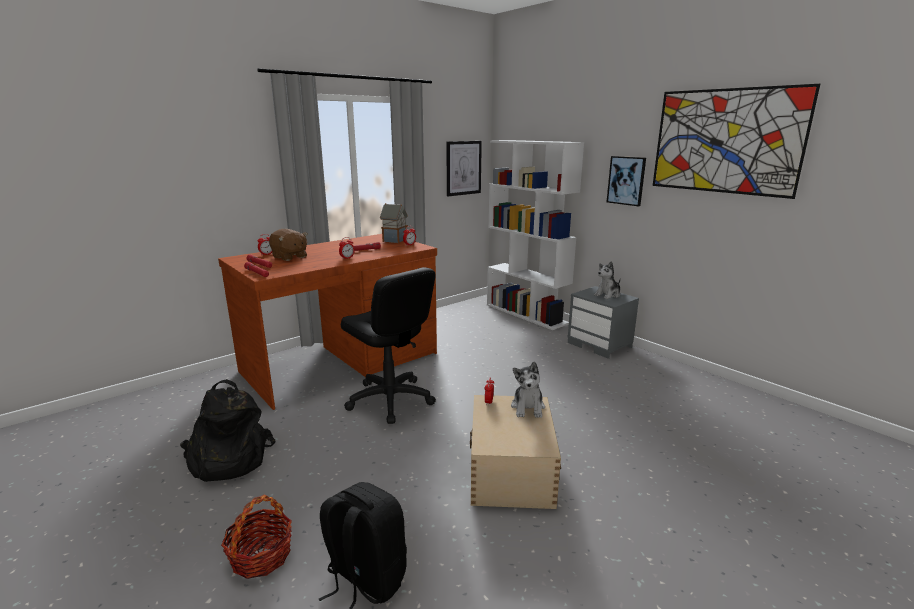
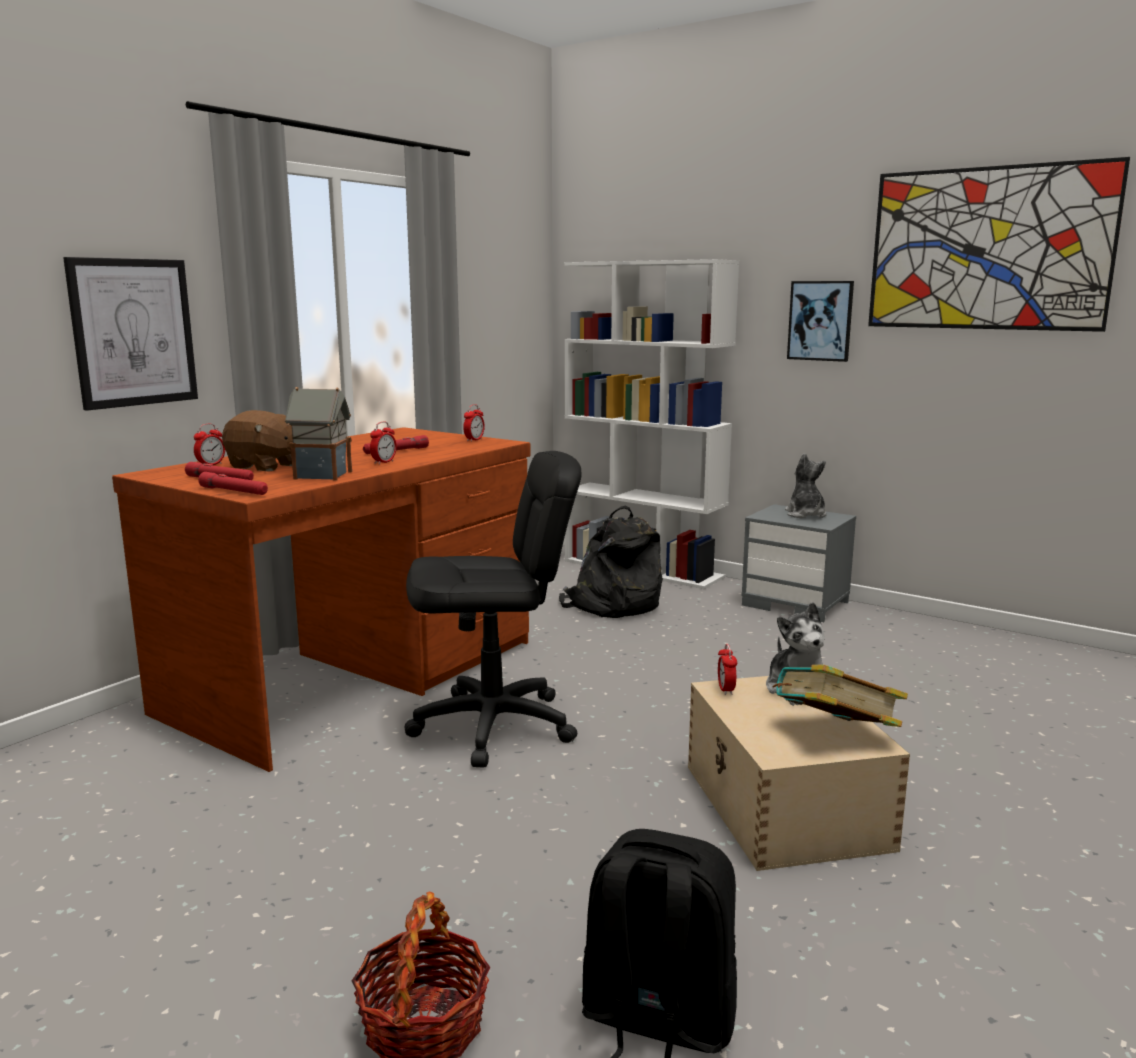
camera: 15 degrees left, 5 degrees down
black backpack [180,379,275,482] -> black backpack moved to [559,505,663,618]
black office chair [341,267,436,424] -> black office chair turned 45 degrees counterclockwise [405,451,582,768]
toy house [380,203,408,244] -> toy house moved to [285,387,352,481]
picture [446,141,482,196] -> picture moved to [63,257,198,411]
plush toy [594,261,621,299] -> plush toy turned 135 degrees clockwise [785,453,826,518]
none -> book [772,665,908,727]

